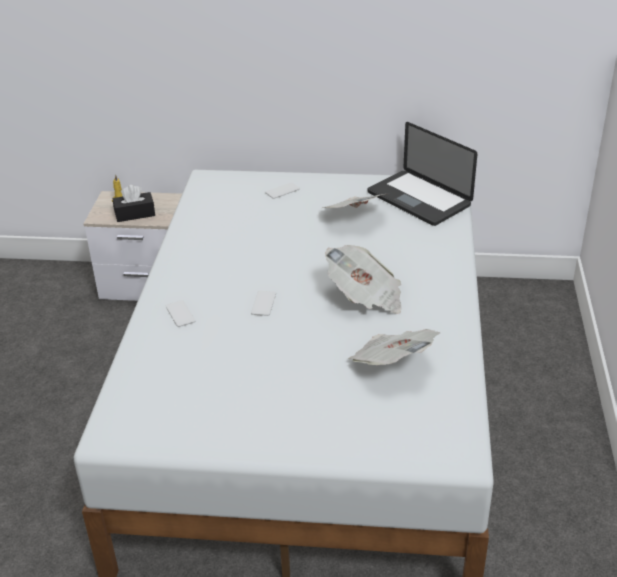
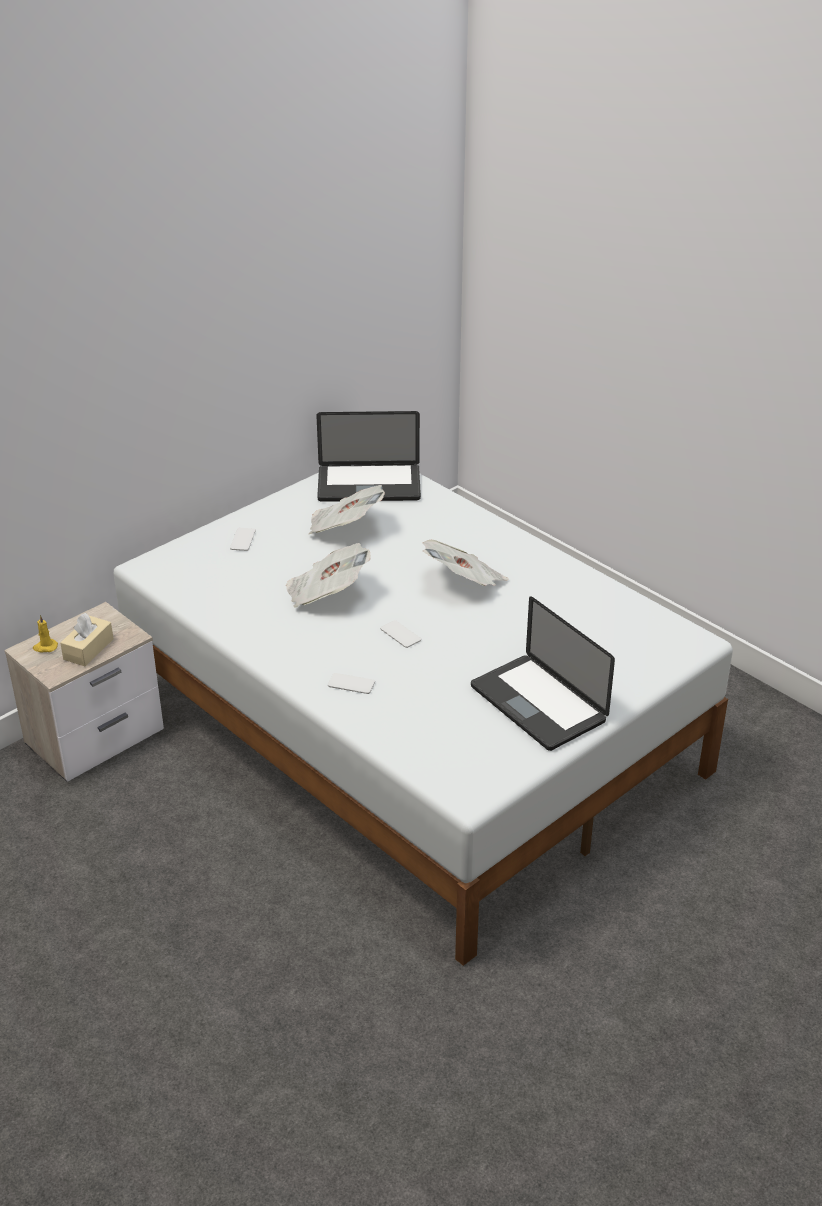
camera: 50 degrees left, 0 degrees up
black tissue box [112,185,155,222] -> beige tissue box [60,613,114,666]
newspaper [348,329,440,365] -> newspaper moved to [286,543,371,608]
none -> laptop [471,596,615,751]

